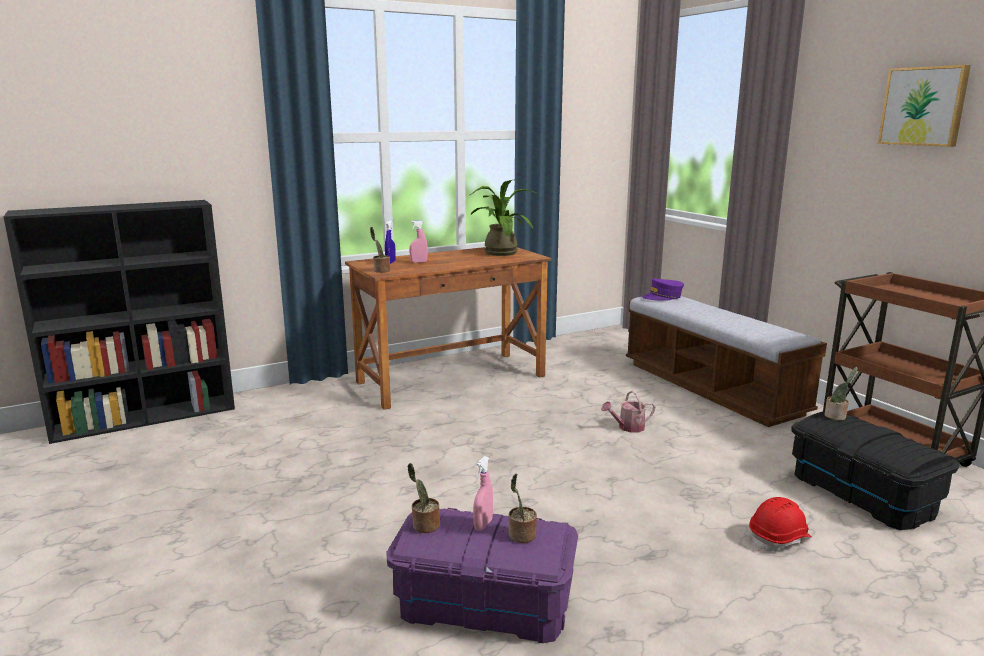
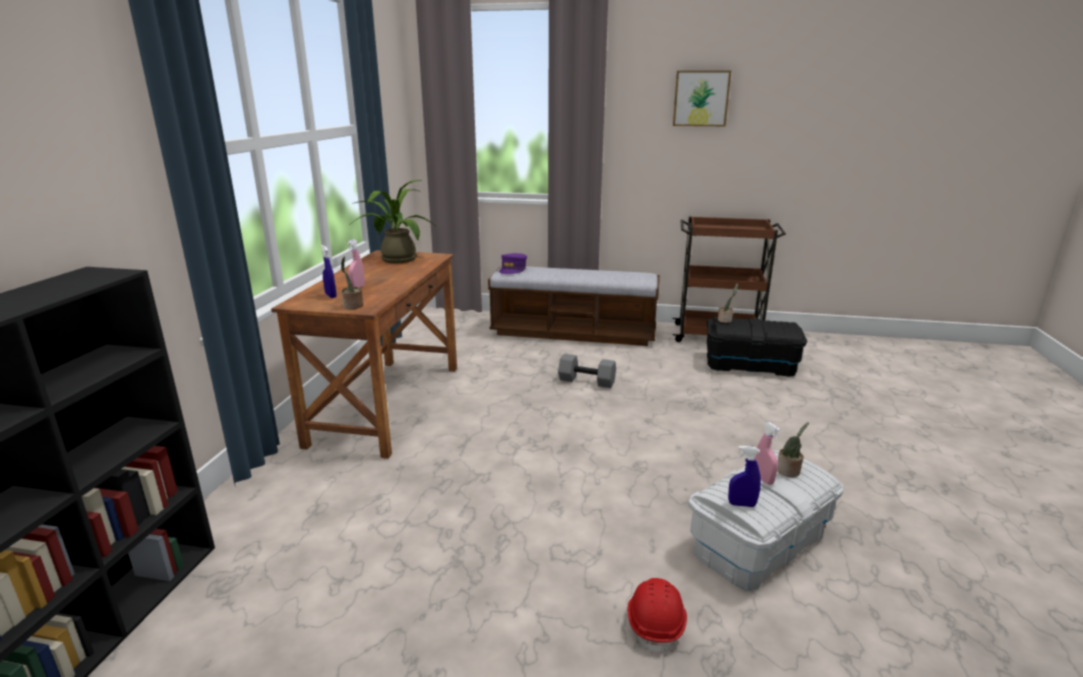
camera: 50 degrees left, 5 degrees up
purple storage box [387,508,578,643] -> white storage box [688,450,843,590]
potted plant [408,463,440,533] -> blue spray bottle [728,446,761,507]
watering can [601,390,655,433] -> grey dumbbell [558,354,616,388]
red hard hat [749,497,812,551] -> red hard hat moved to [628,578,687,657]

